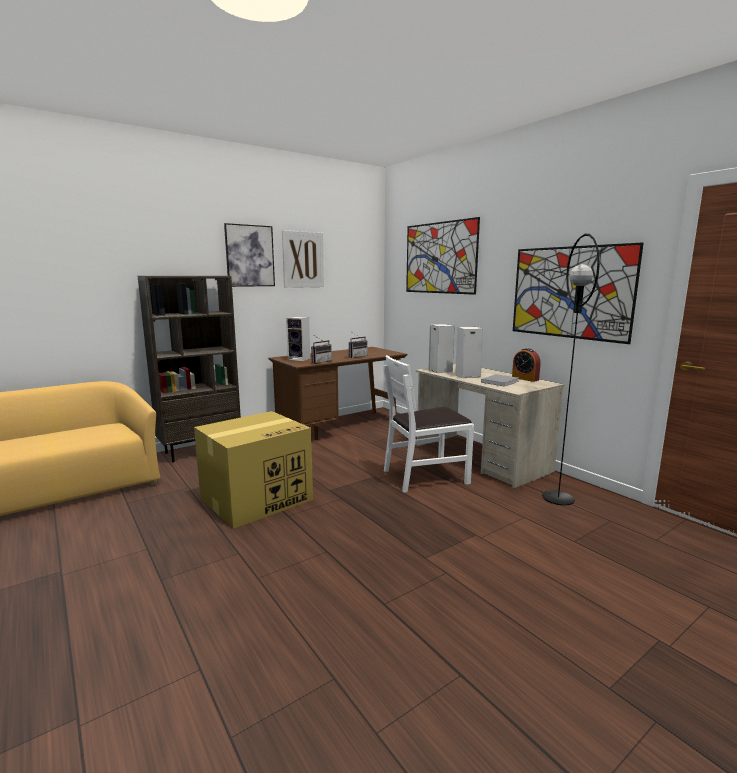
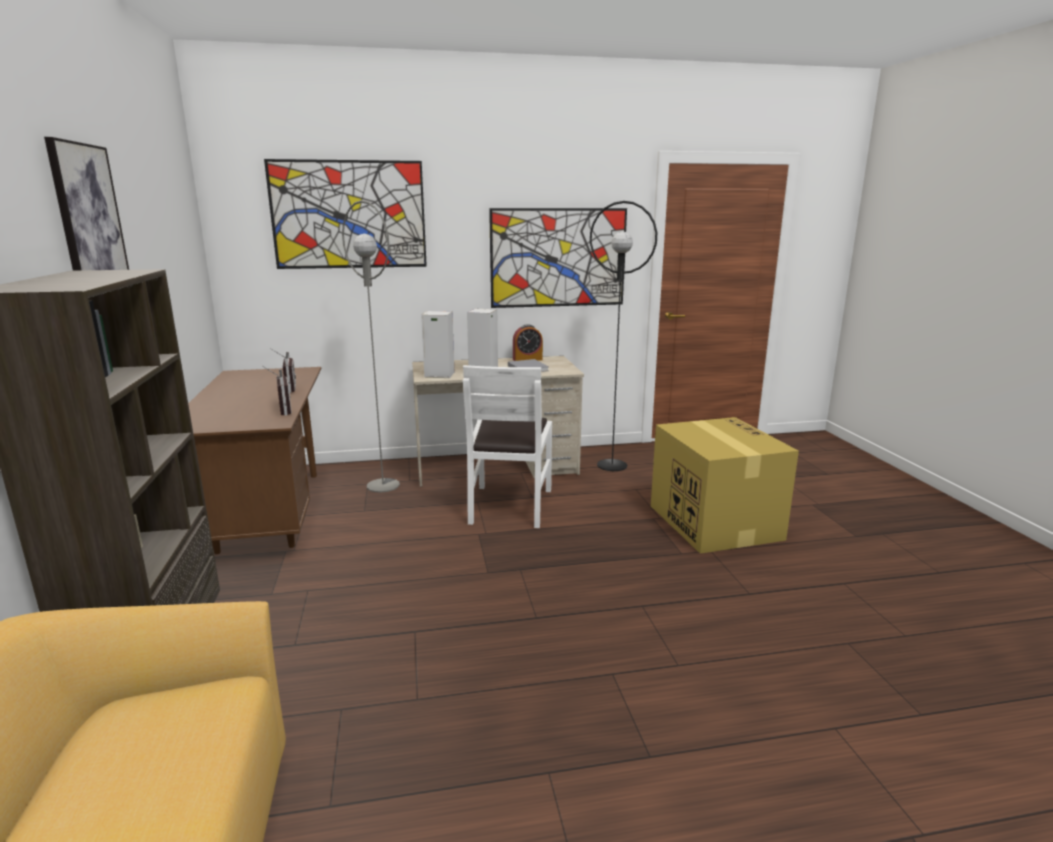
camera: 65 degrees left, 5 degrees up
cardboard box [194,411,313,529] -> cardboard box moved to [651,417,799,554]
picture [282,230,324,288] -> none
speaker [286,317,310,361] -> none
none -> grey floor lamp [342,200,400,492]

